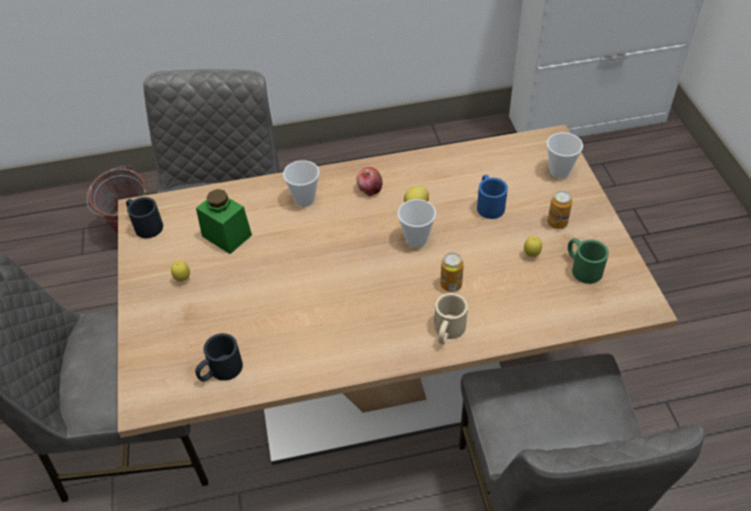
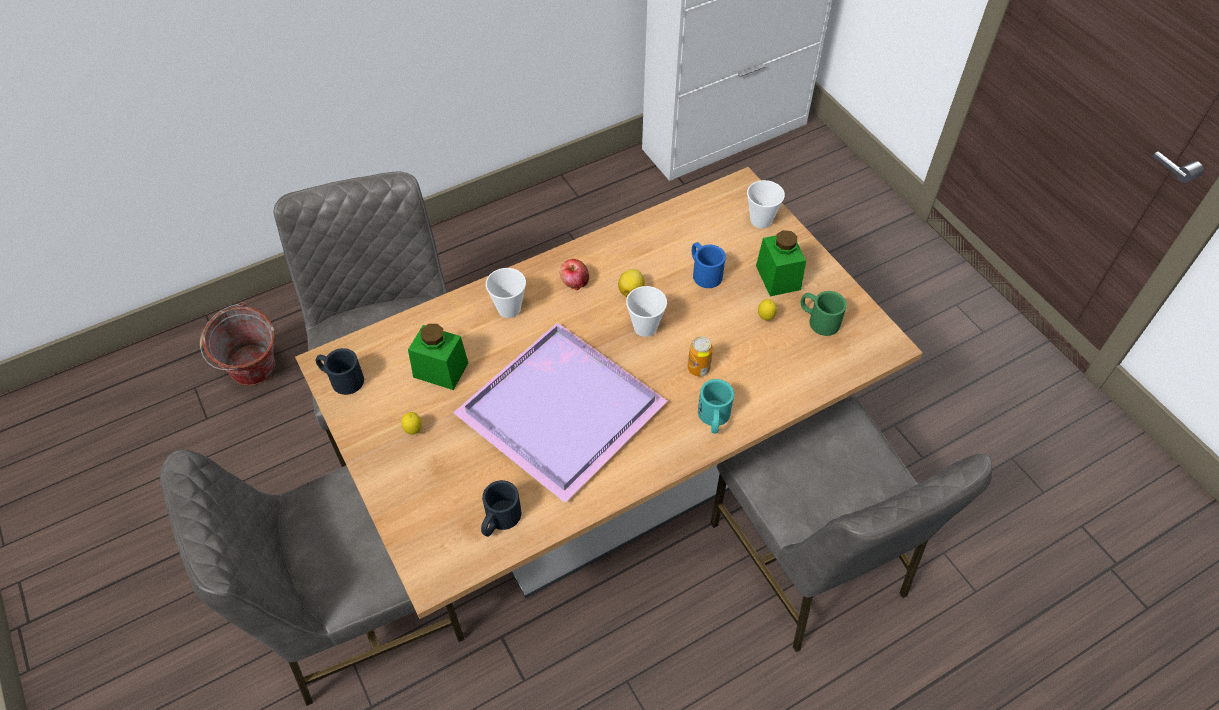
camera: 20 degrees left, 5 degrees up
beige mug [434,293,468,344] -> turquoise mug [698,379,734,434]
can [547,191,572,229] -> green jar [756,230,806,296]
none -> purple tray [453,322,667,503]

